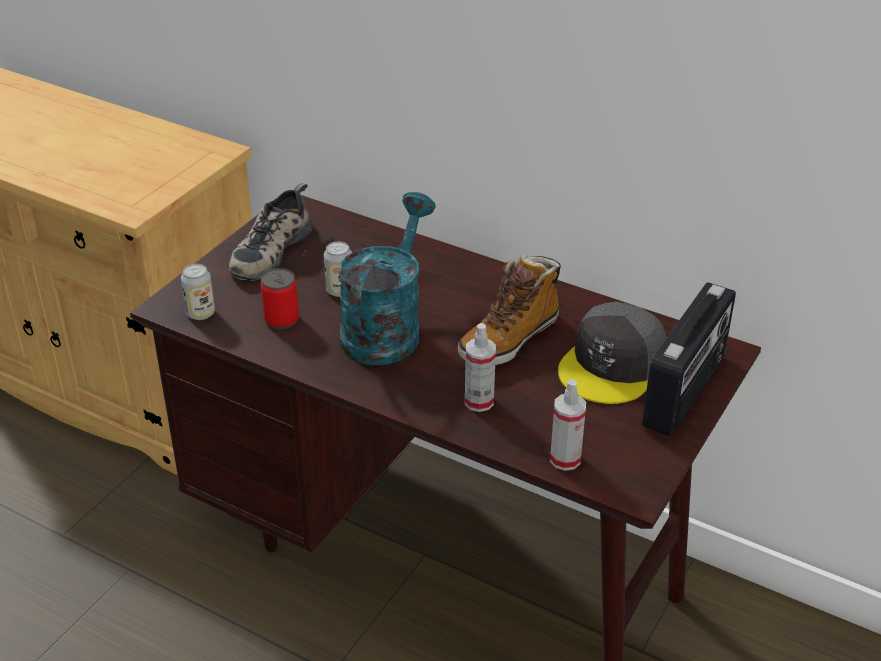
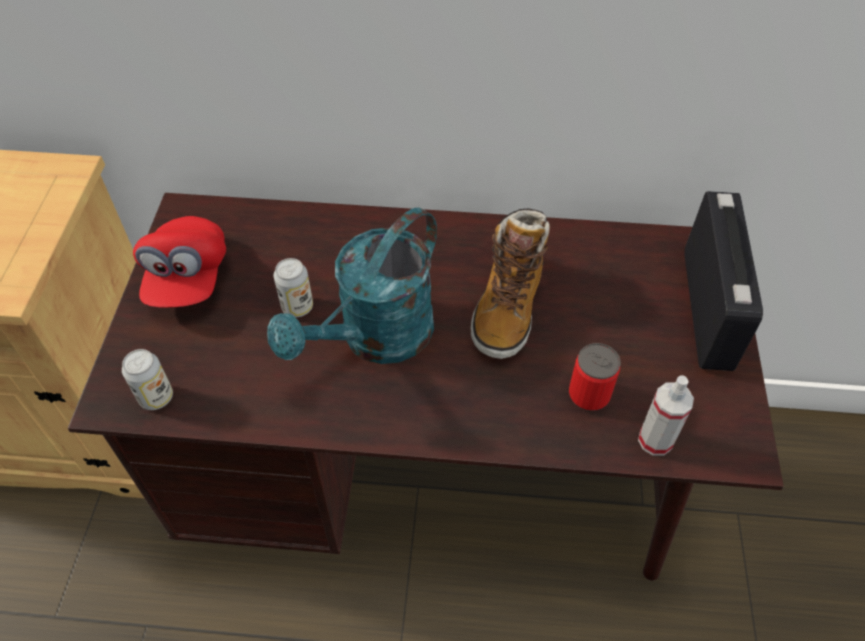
camera: 25 degrees left, 15 degrees up
shoe [229,183,312,281] -> red cap [133,216,226,308]
can [260,268,299,329] -> can moved to [569,343,620,411]
turquoise watering can [339,192,436,365] -> turquoise watering can turned 135 degrees counterclockwise [267,208,437,364]
spray bottle [465,323,496,412] -> none
grey cap [558,302,667,404] -> none

